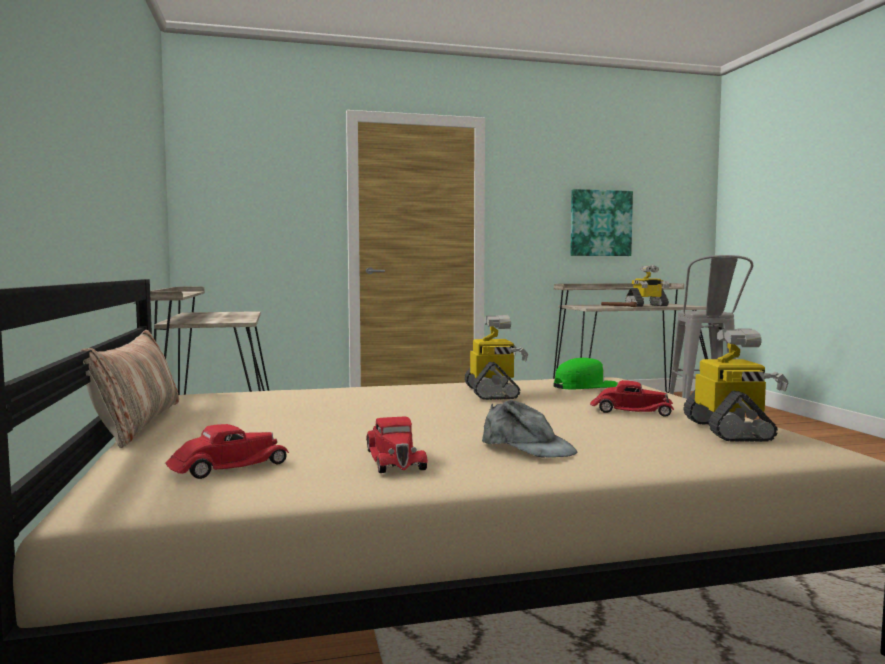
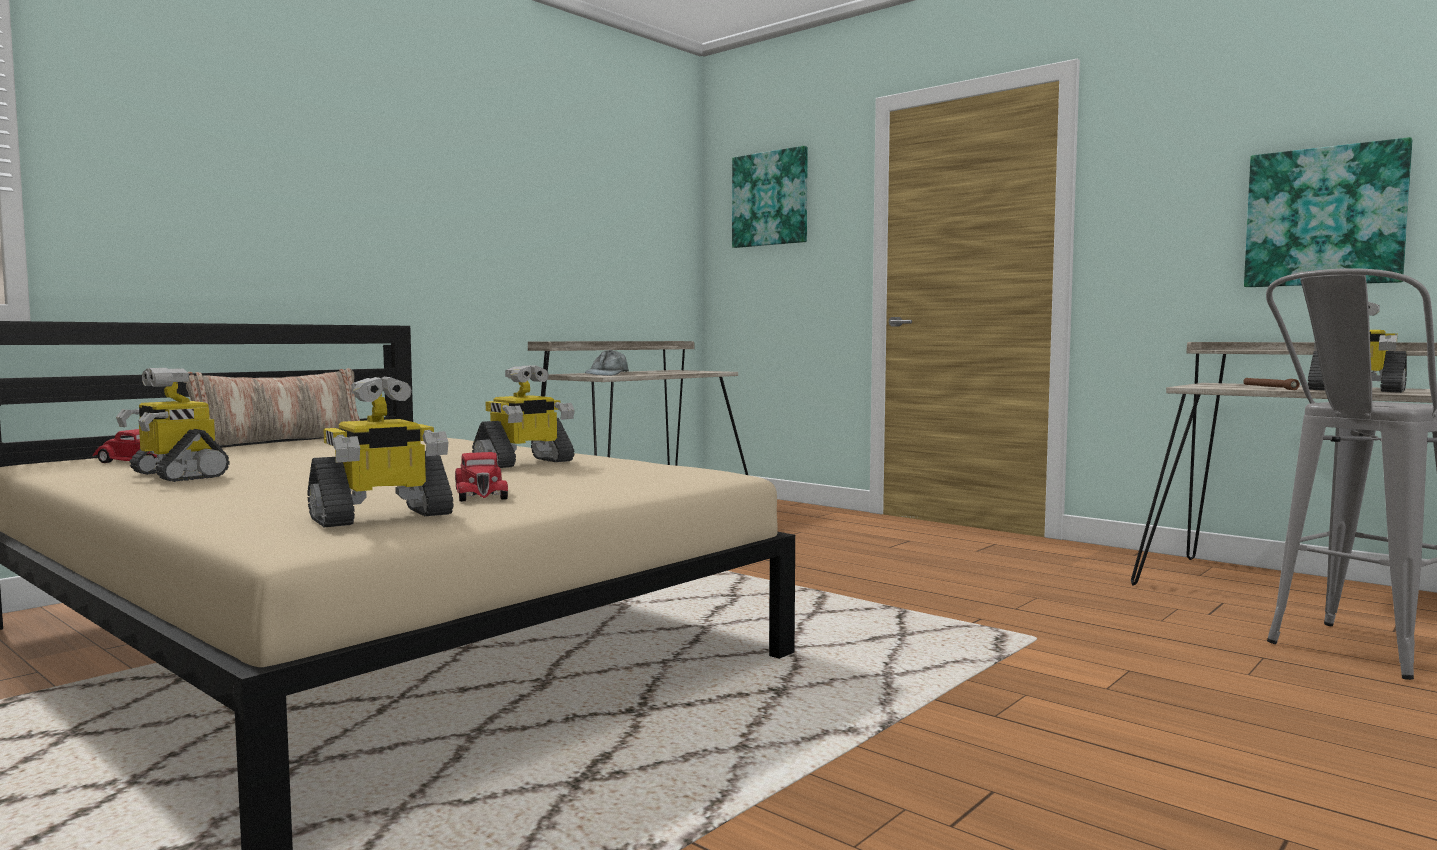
camera: 55 degrees right, 0 degrees up
red toy car [366,416,428,473] -> toy robot [116,368,229,482]
grey cap [482,400,578,458] -> grey cap moved to [585,350,629,376]
green cap [553,358,618,389] -> none
none -> picture [732,146,808,248]

